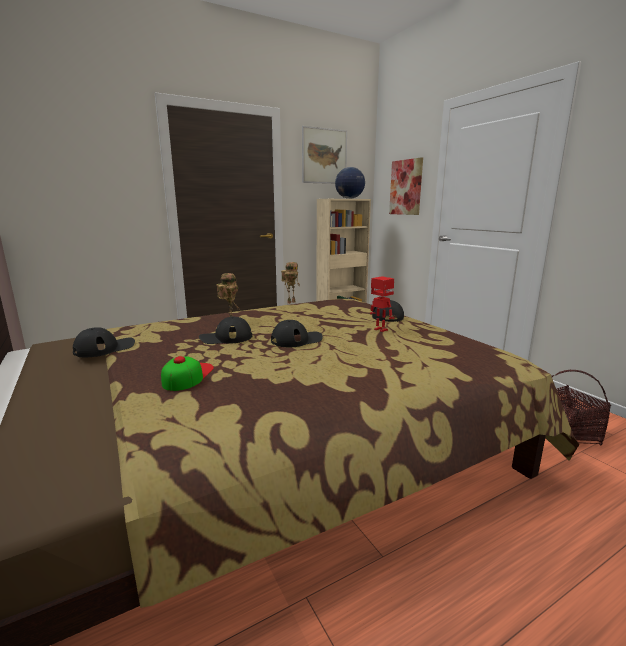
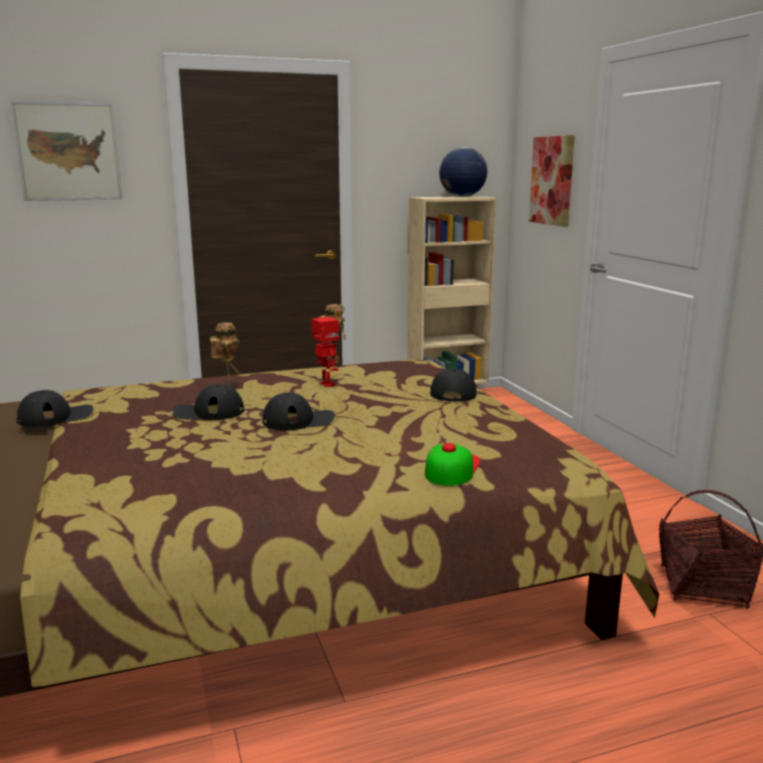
camera: 10 degrees right, 0 degrees up
cap [161,356,214,391] -> cap moved to [425,443,481,486]
picture [302,126,347,184] -> picture moved to [10,101,123,201]
toy robot [370,276,395,332] -> toy robot moved to [311,317,339,387]

